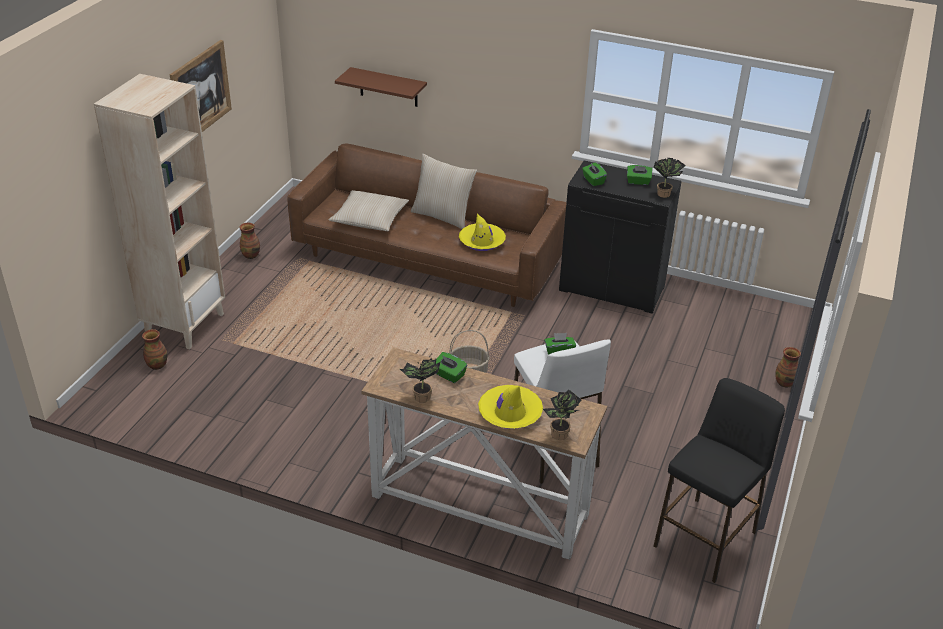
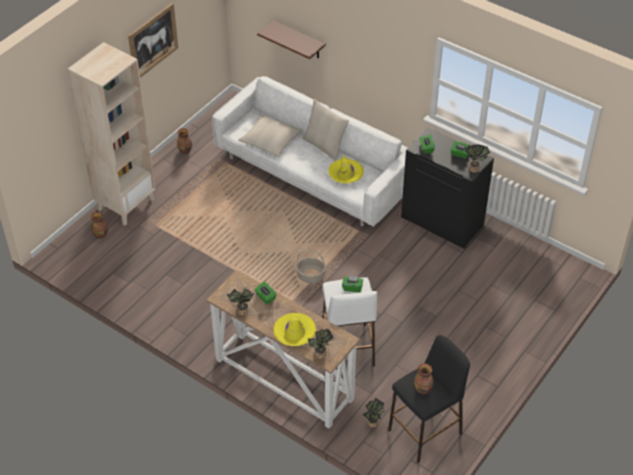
camera: 15 degrees right, 10 degrees up
brown sofa [287,143,566,307] -> white sofa [212,76,408,227]
vase [775,347,801,388] -> vase moved to [414,363,434,394]
none -> potted plant [363,398,385,427]

